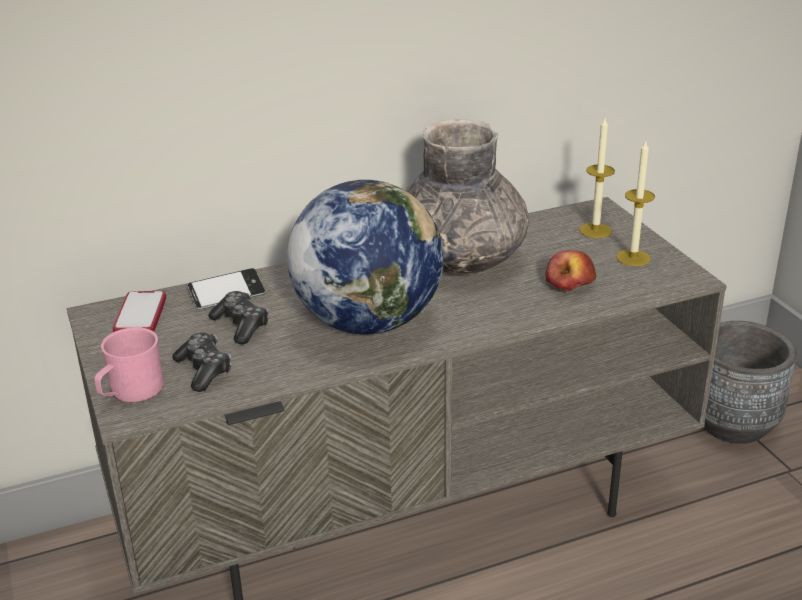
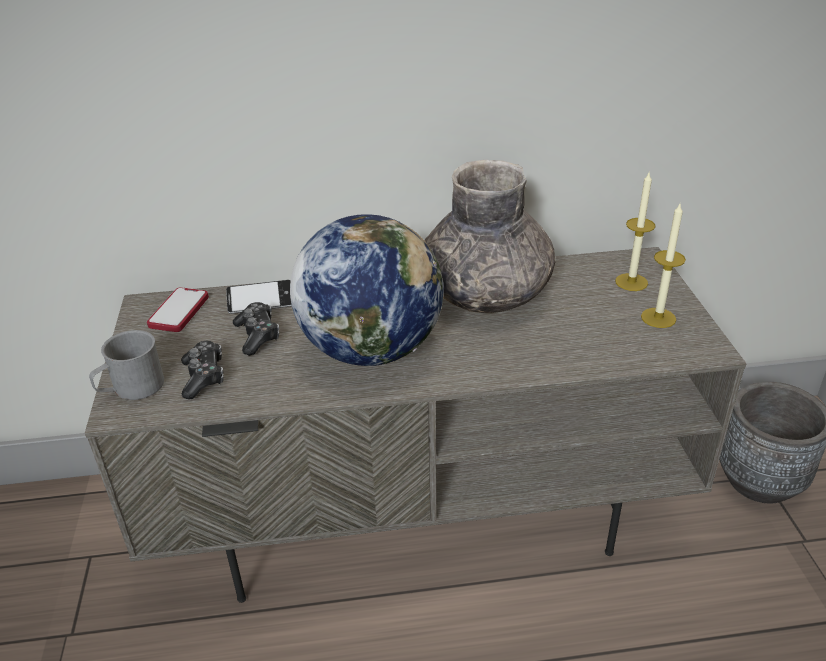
camera: 15 degrees right, 5 degrees up
pink mug [94,327,164,402] -> grey mug [89,330,164,400]
apple [545,250,596,292] -> none

